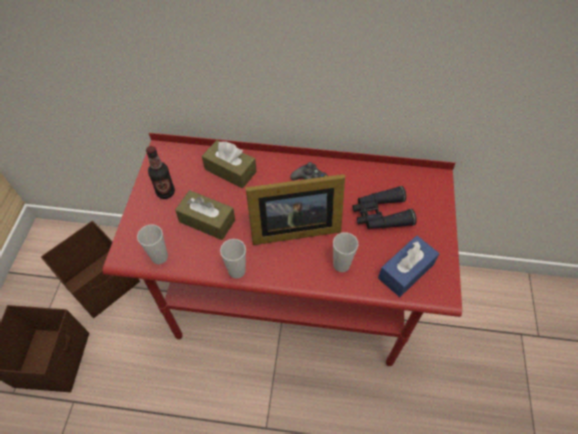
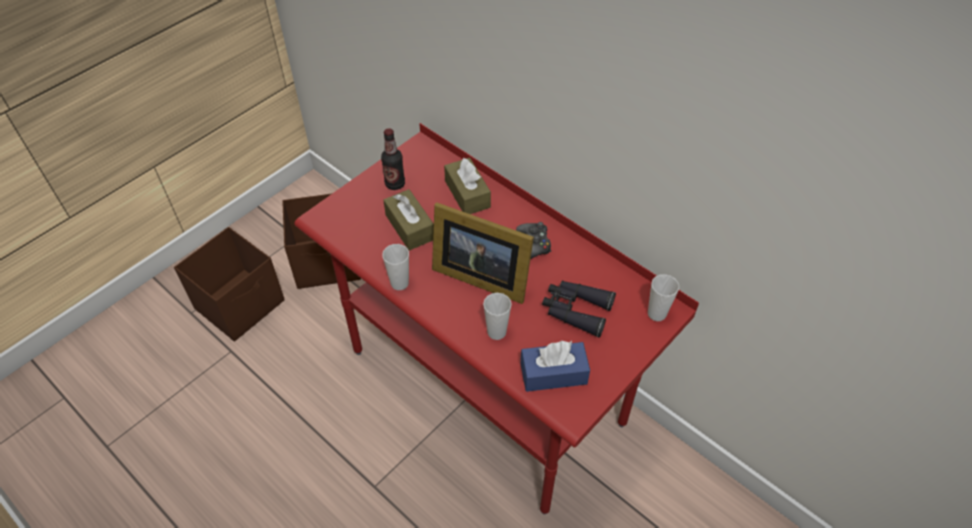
camera: 35 degrees right, 5 degrees down
cup [137,224,168,264] -> cup moved to [648,274,679,321]

